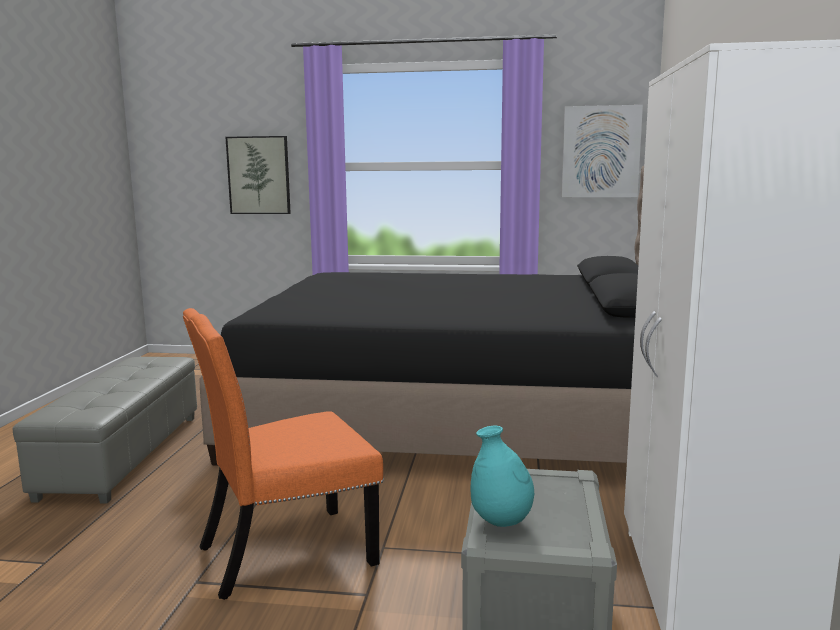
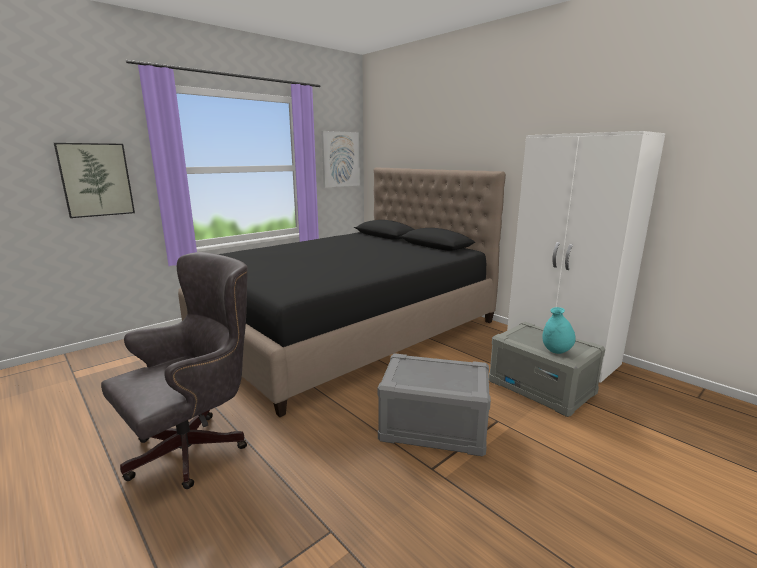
camera: 50 degrees left, 5 degrees up
grey ottoman [13,357,197,504] -> grey office chair [101,252,248,489]
orange chair [183,308,384,600] -> grey storage box [378,353,491,457]

